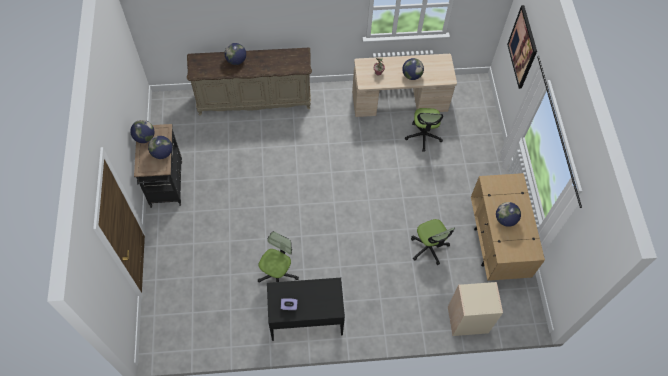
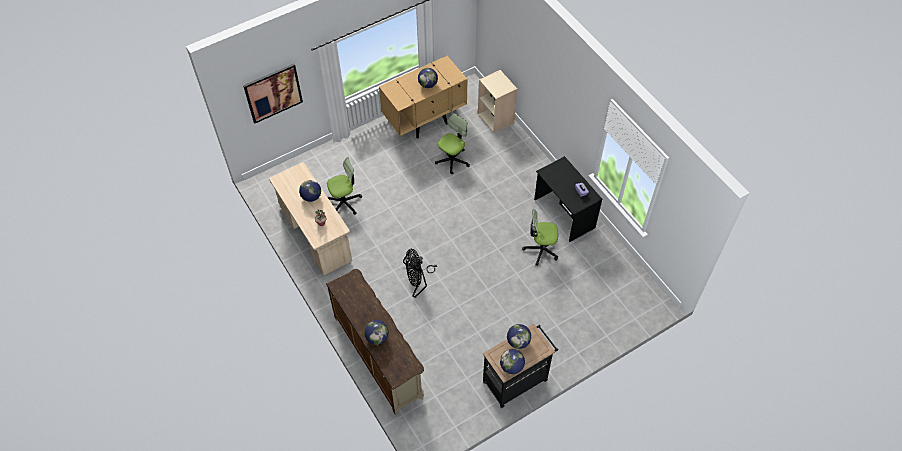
camera: 115 degrees left, 5 degrees down
none -> black fan [403,249,438,298]

